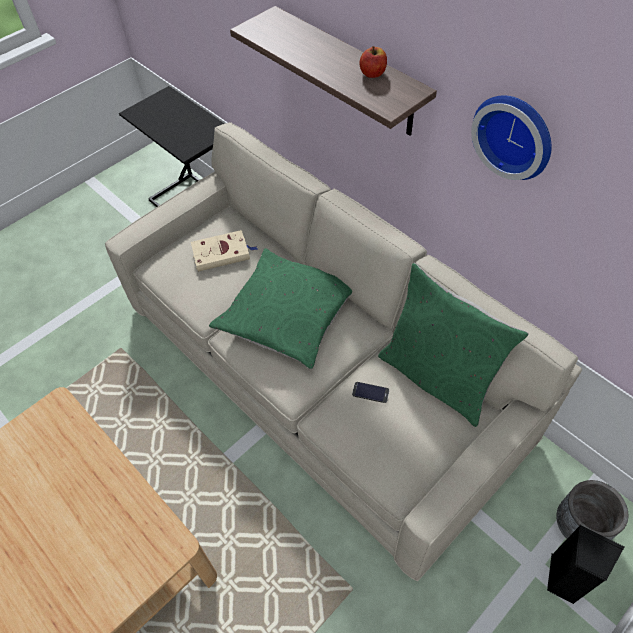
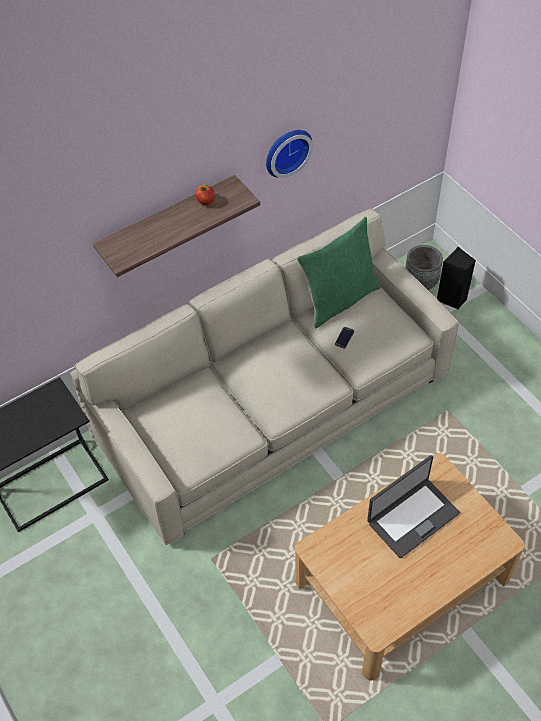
camera: 80 degrees left, 0 degrees up
beige book [191,230,257,272] -> none
green pillow [209,248,352,369] -> none
none -> laptop [367,455,460,558]

